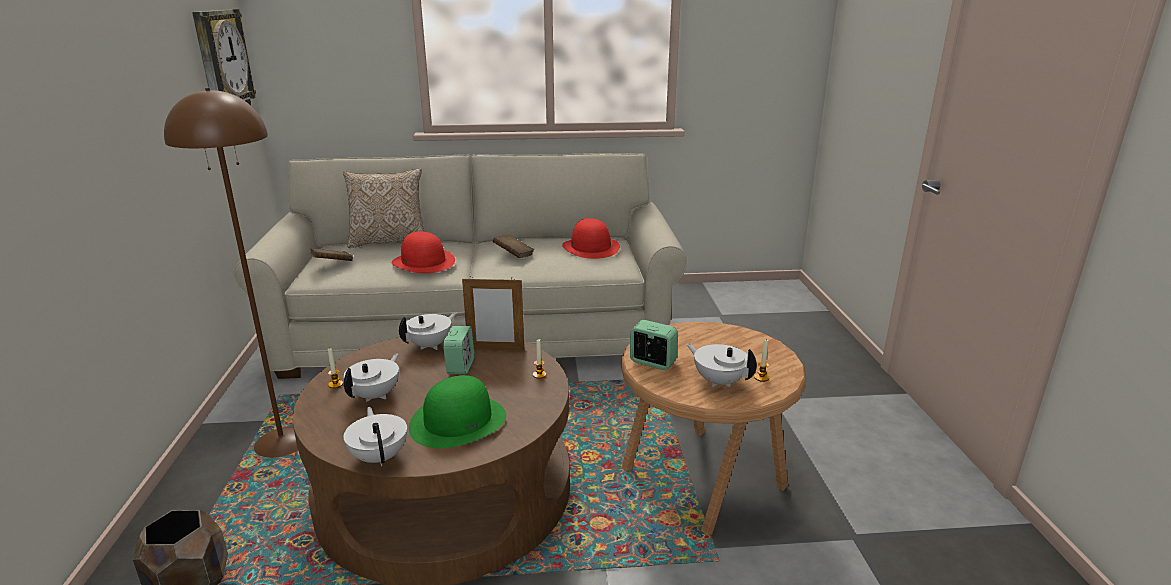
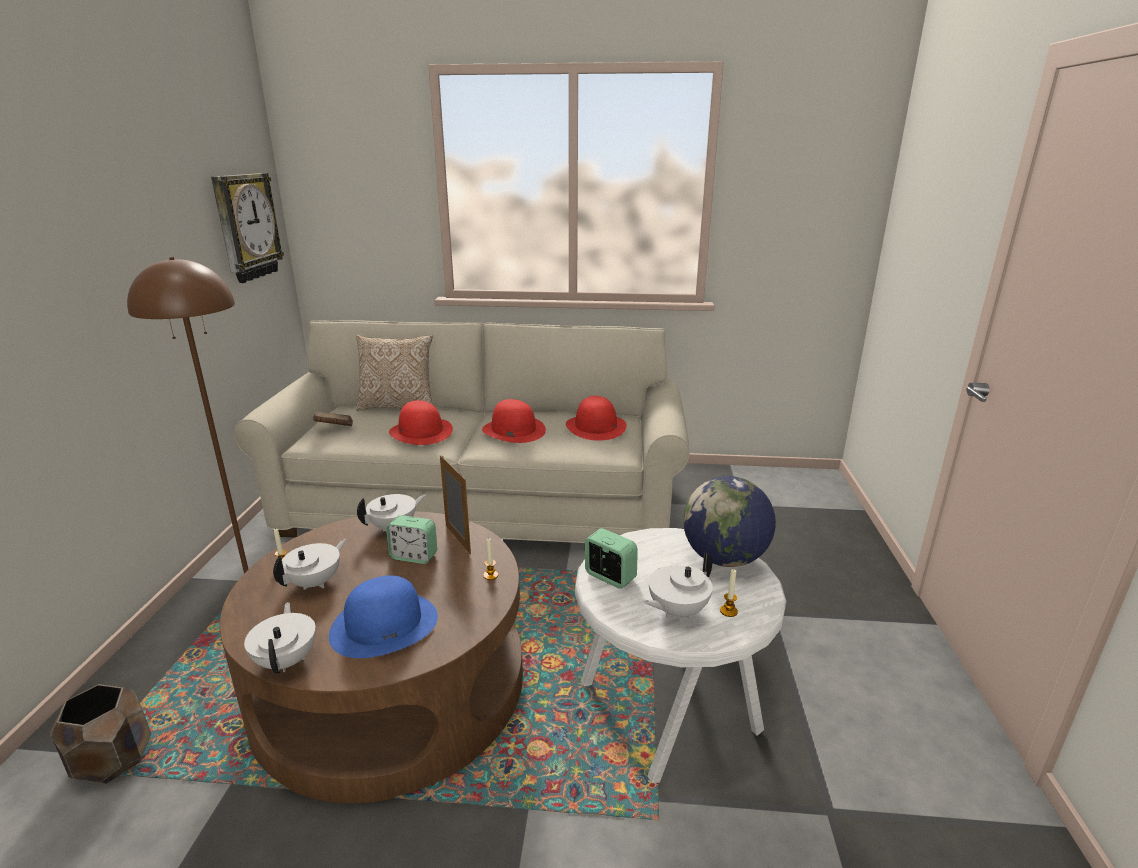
camera: 10 degrees right, 0 degrees up
green hat [409,375,506,448] -> blue hat [329,575,438,658]
alarm clock [443,326,475,374] -> alarm clock turned 90 degrees clockwise [386,515,437,564]
picture frame [462,276,524,351] -> picture frame turned 135 degrees counterclockwise [440,455,471,554]
brown book [493,234,534,258] -> red hat [482,399,546,443]
brown side table [621,322,806,535] -> white side table [575,528,786,783]
white teapot [686,343,757,387] -> white teapot turned 90 degrees counterclockwise [643,553,713,619]
none -> globe [683,476,776,567]

